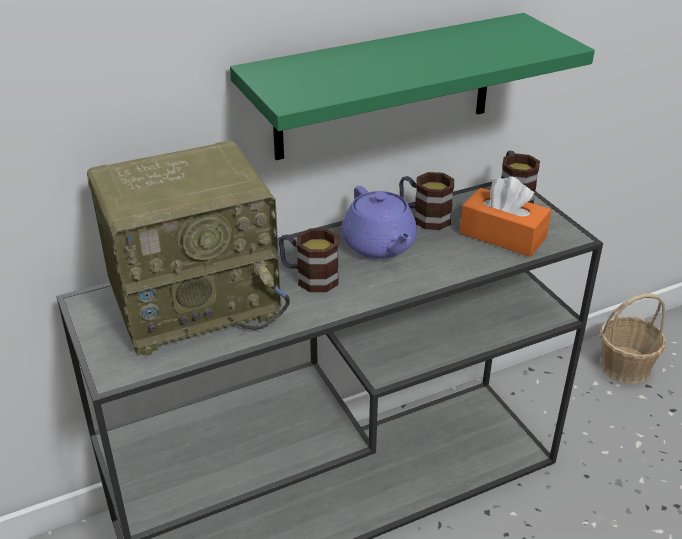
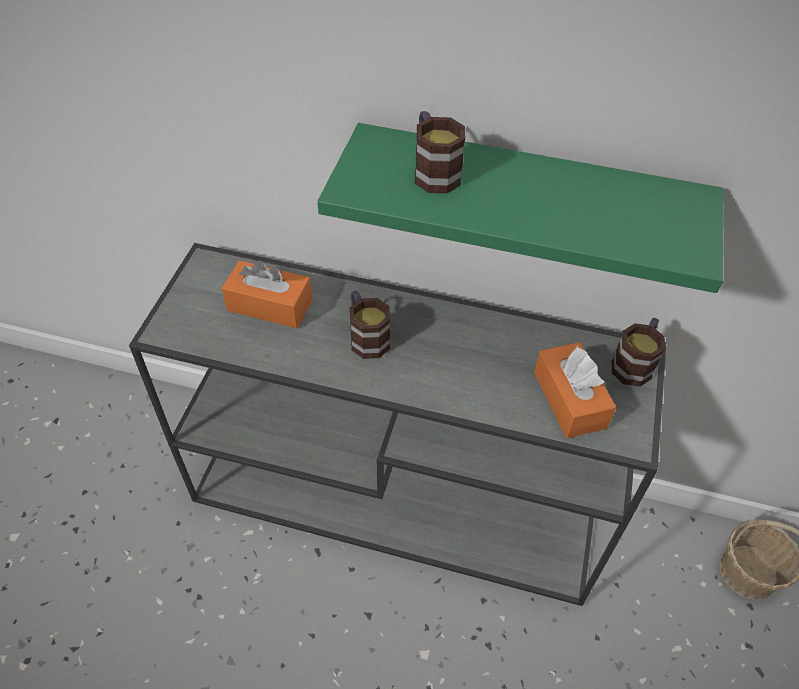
camera: 40 degrees right, 15 degrees up
radio [87,140,290,356] -> orange tissue box [222,260,312,328]
purple teapot [342,186,417,259] -> none
mug [399,172,454,230] -> mug moved to [415,111,465,193]

